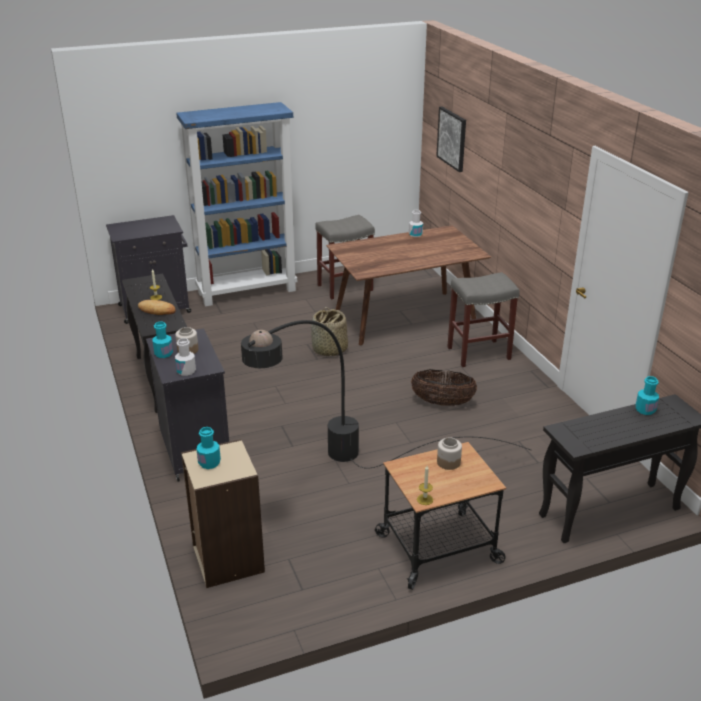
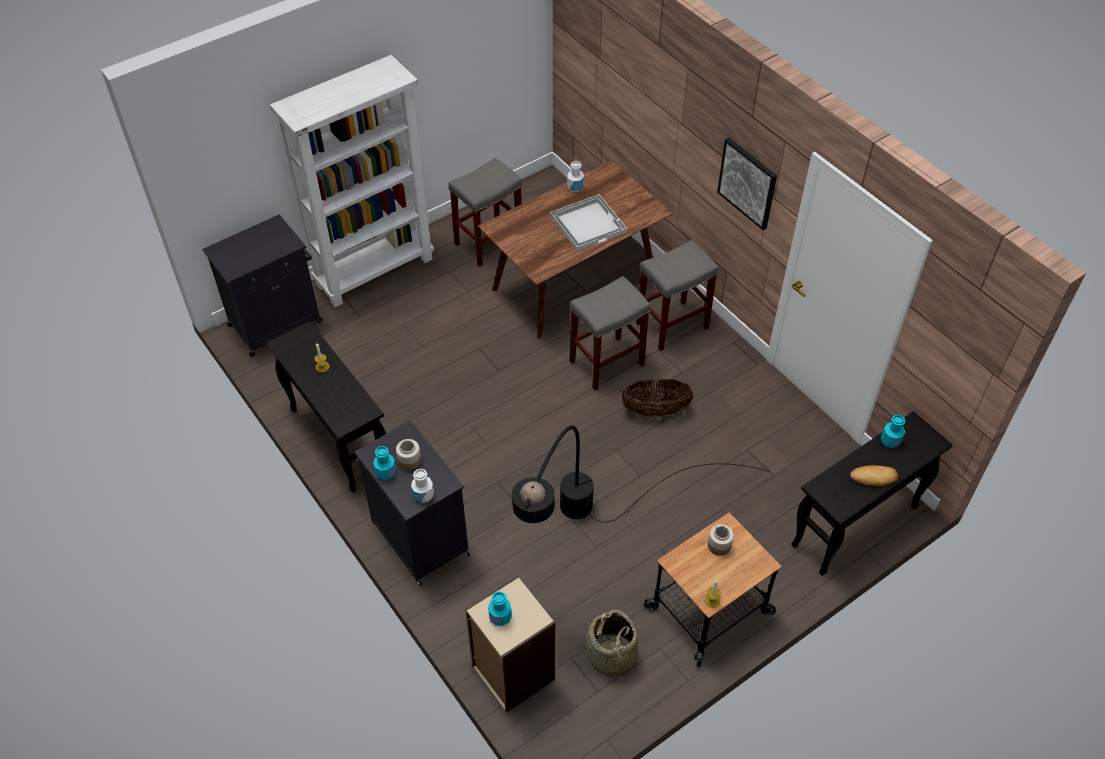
camera: 15 degrees left, 20 degrees up
bread [138,300,176,315] -> bread moved to [850,465,898,487]
blue bookcase [176,102,297,307] -> white bookcase [270,55,434,307]
basket [311,307,348,356] -> basket moved to [586,609,638,680]
picture [436,107,466,172] -> picture moved to [717,138,777,230]
none -> white tray [550,194,627,251]
none -> grey stool [569,276,651,390]

